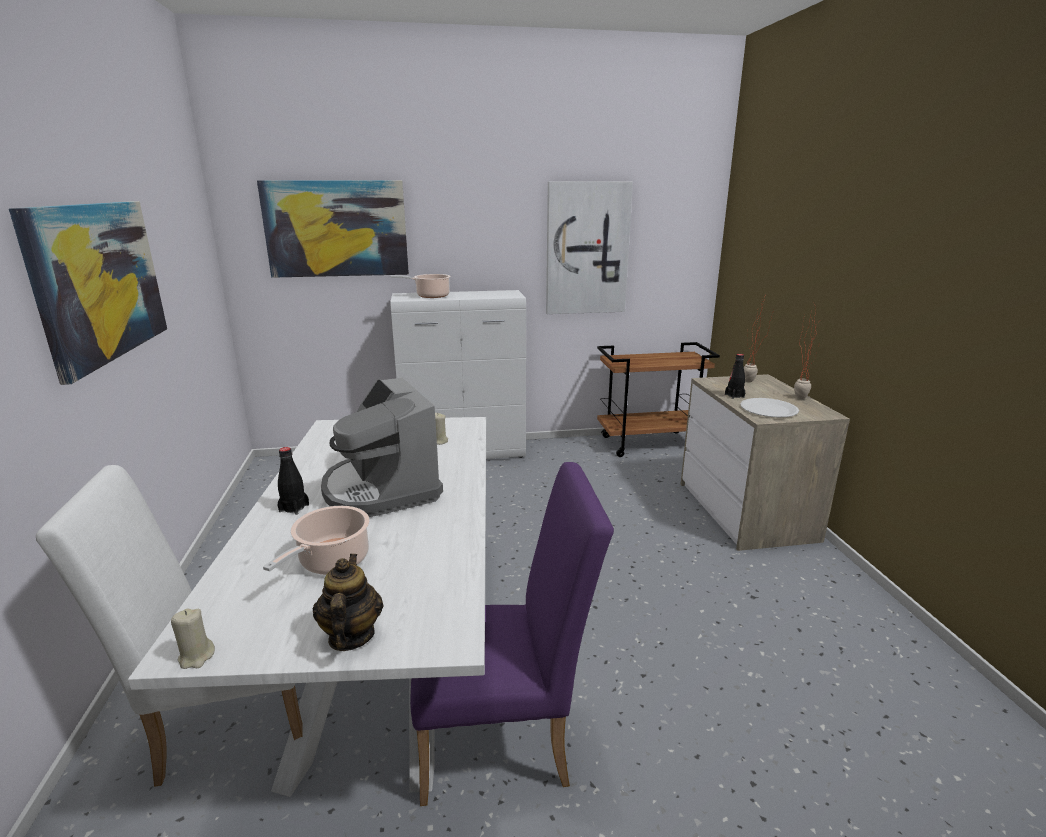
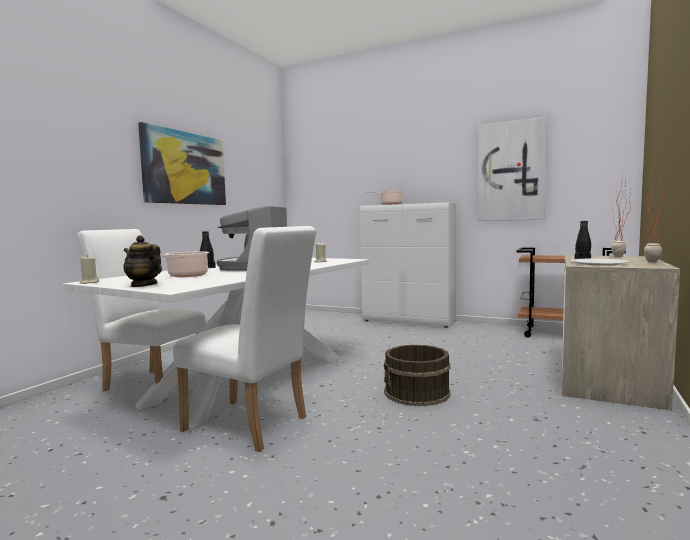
camera: 35 degrees right, 15 degrees down
picture [257,180,409,278] -> none
teapot [313,554,384,651] -> teapot turned 90 degrees counterclockwise [123,235,162,287]
purple chair [410,462,614,806] -> white chair [173,226,317,452]
none -> brown bucket [384,345,451,406]

